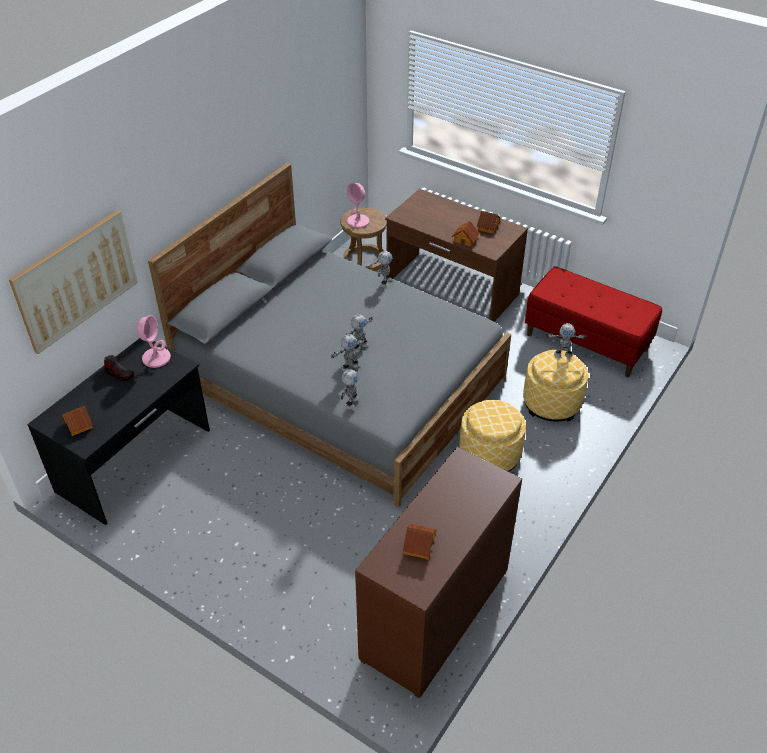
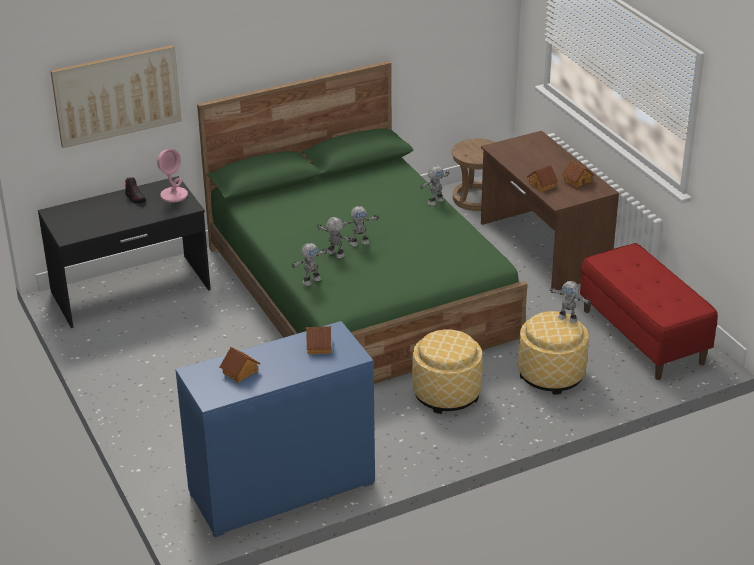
camera: 30 degrees right, 10 degrees down
toy house [62,406,93,436] -> toy house moved to [306,326,331,354]
grey bed [148,163,511,507] -> green bed [197,61,527,384]
toy robot [331,334,366,372] -> toy robot turned 135 degrees counterclockwise [317,217,351,258]
pink table lamp [347,183,370,228] -> none
brown dresser [355,447,522,698] -> blue dresser [175,321,375,537]

